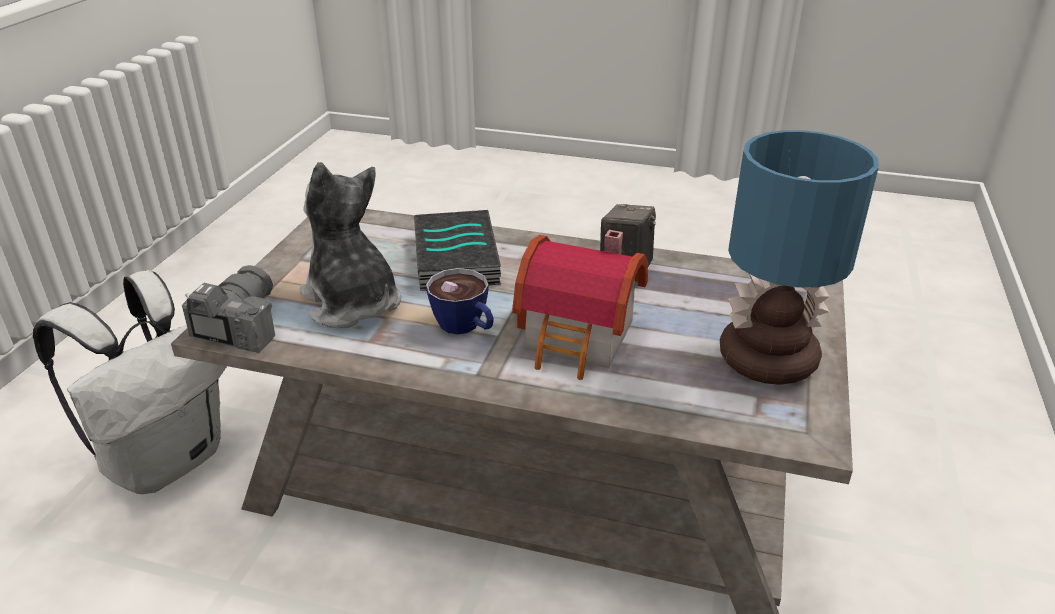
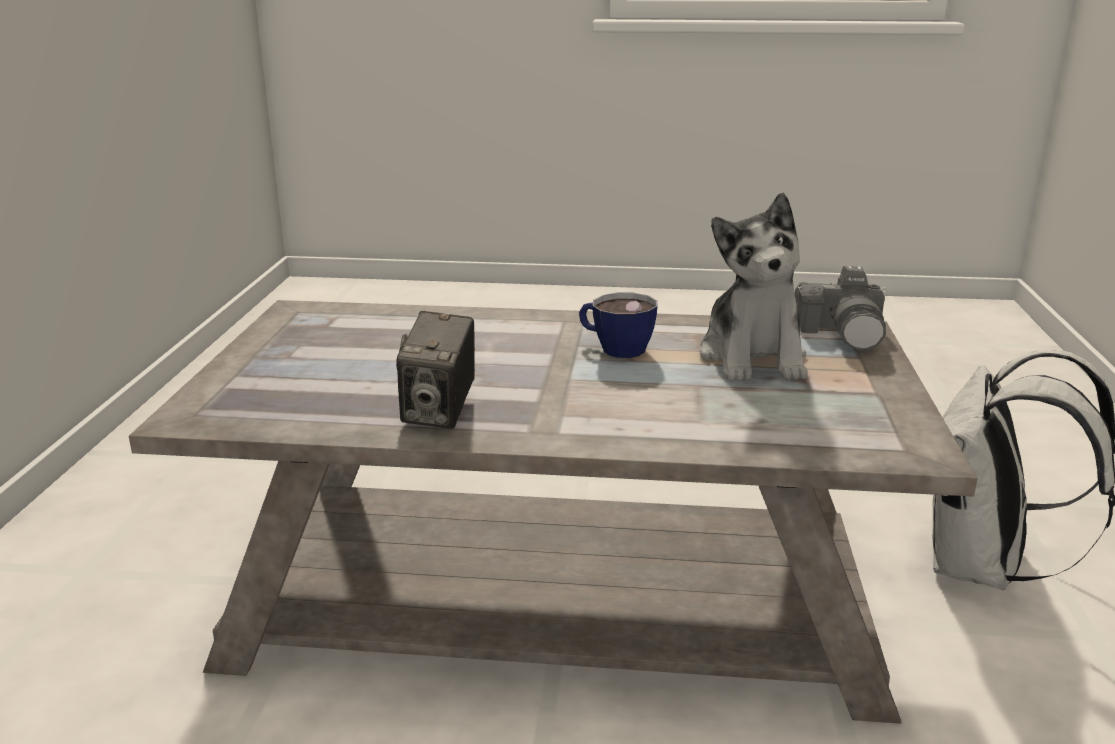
camera: 170 degrees right, 10 degrees down
plush toy [300,162,401,328] -> plush toy turned 45 degrees clockwise [699,193,808,381]
book [414,210,501,291] -> none
toy house [512,230,648,380] -> none
table lamp [720,130,879,385] -> none

